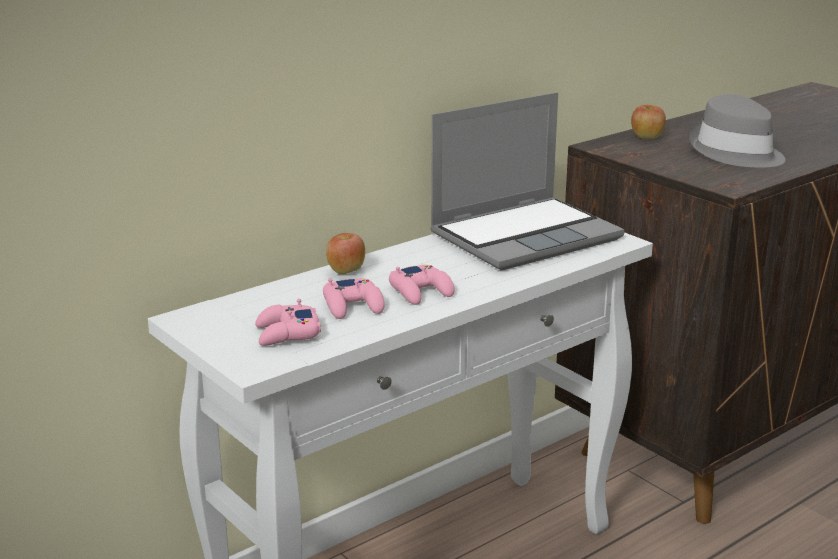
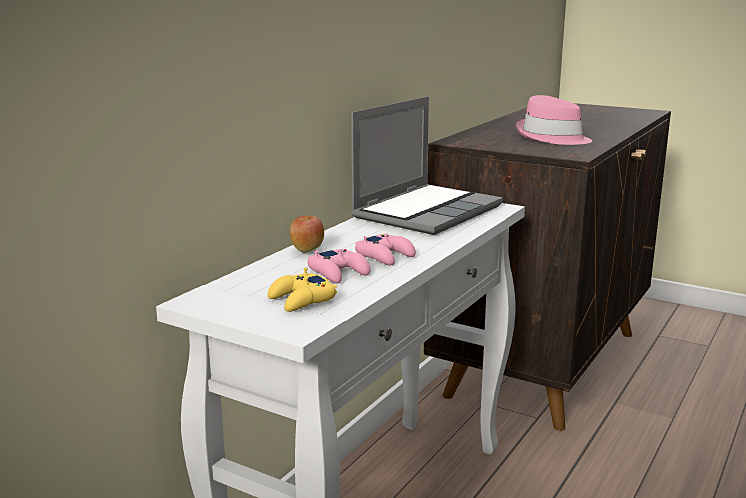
camera: 20 degrees left, 5 degrees down
pink game controller [255,299,321,346] -> yellow game controller [268,267,337,312]
apple [631,104,666,139] -> none
grey hat [689,94,785,167] -> pink hat [516,95,592,145]

